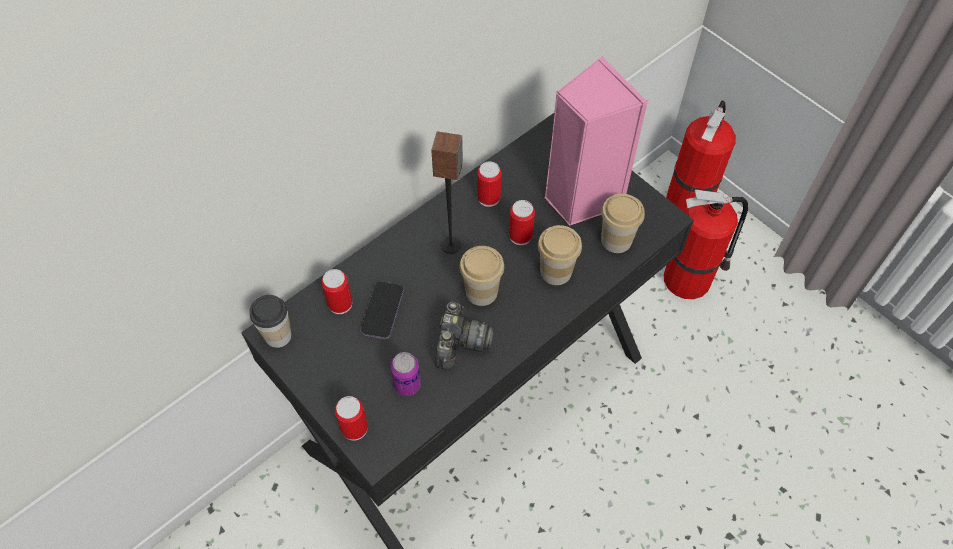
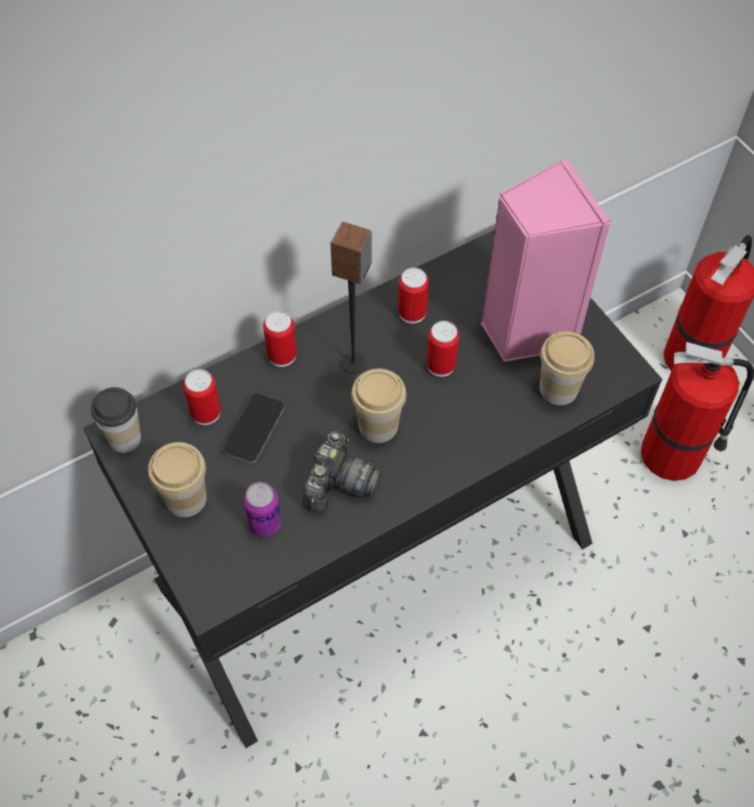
camera: 10 degrees right, 0 degrees up
can [335,396,368,441] -> can moved to [263,311,297,367]
cup [538,225,582,285] -> cup moved to [148,442,207,517]

